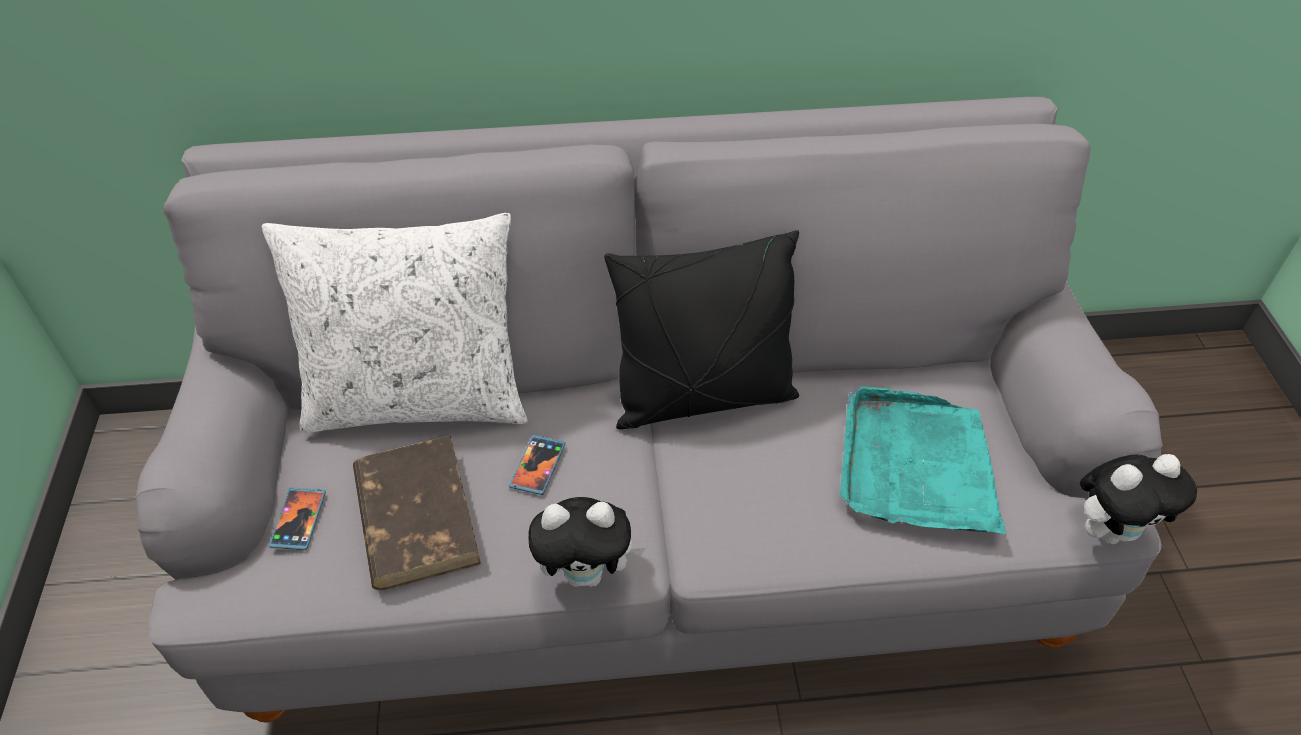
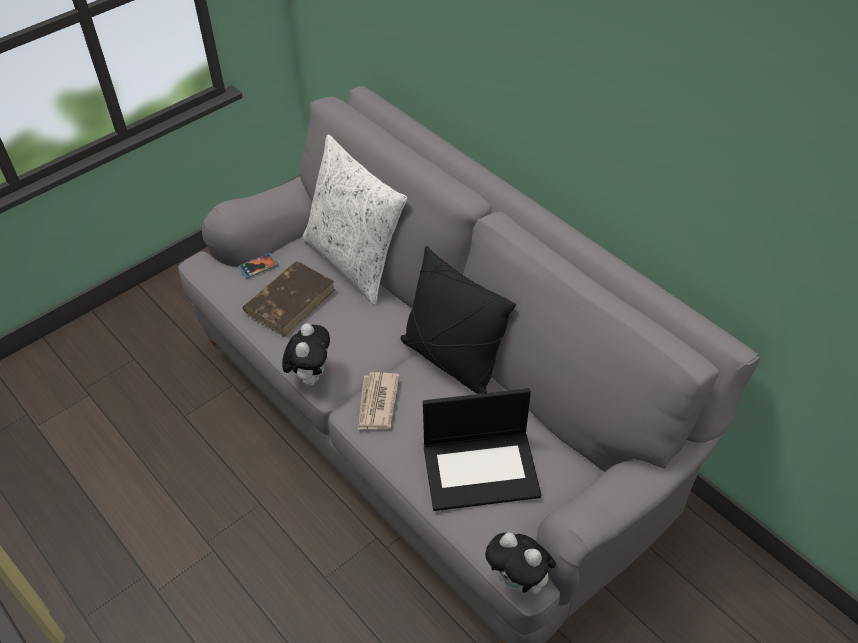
camera: 55 degrees right, 0 degrees up
phone [509,435,565,495] -> none
plush toy [528,497,646,587] -> plush toy turned 135 degrees counterclockwise [282,323,330,386]
turquoise tray [840,386,1006,534] -> laptop [423,388,541,511]
none -> newspaper [358,372,400,430]

